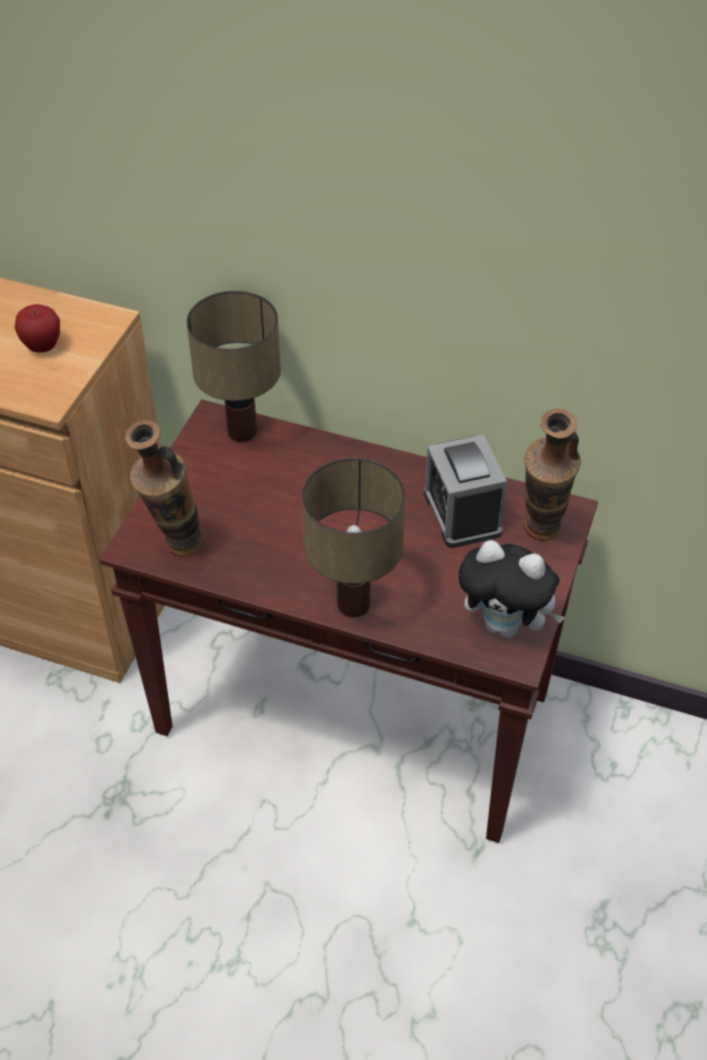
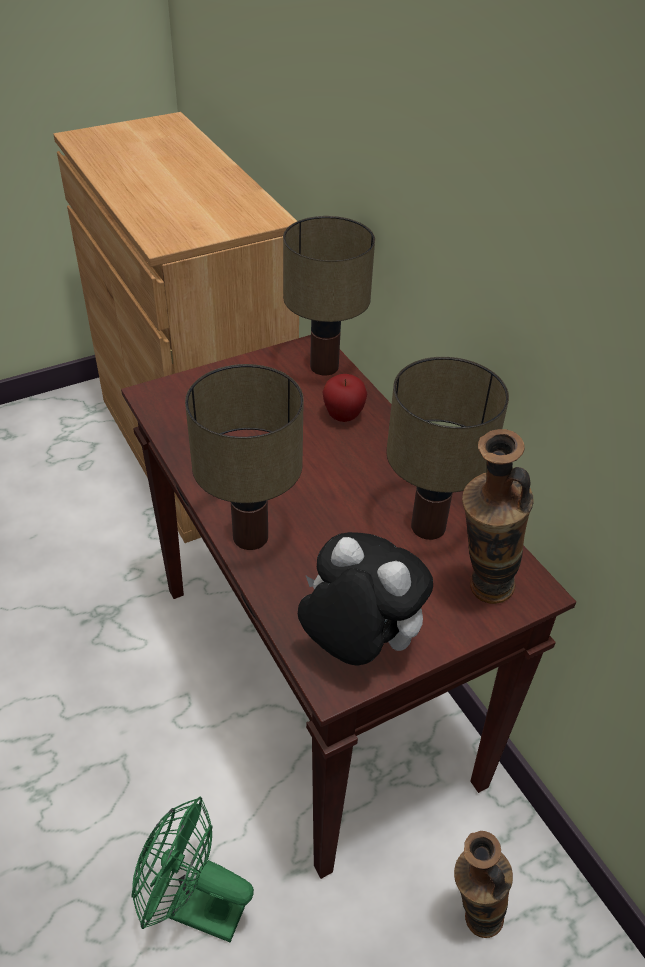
camera: 40 degrees right, 5 degrees down
apple [15,304,60,353] -> apple moved to [322,374,367,422]
vase [125,420,204,556] -> vase moved to [454,831,513,938]
alarm clock [424,434,507,548] -> table lamp [386,357,509,540]
plush toy [458,540,566,638] -> plush toy turned 150 degrees clockwise [298,532,433,665]
none -> green fan [131,796,254,942]

